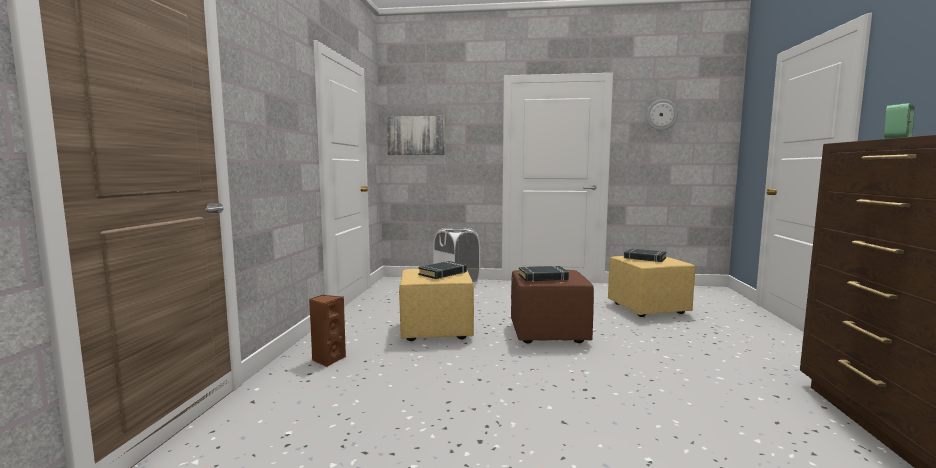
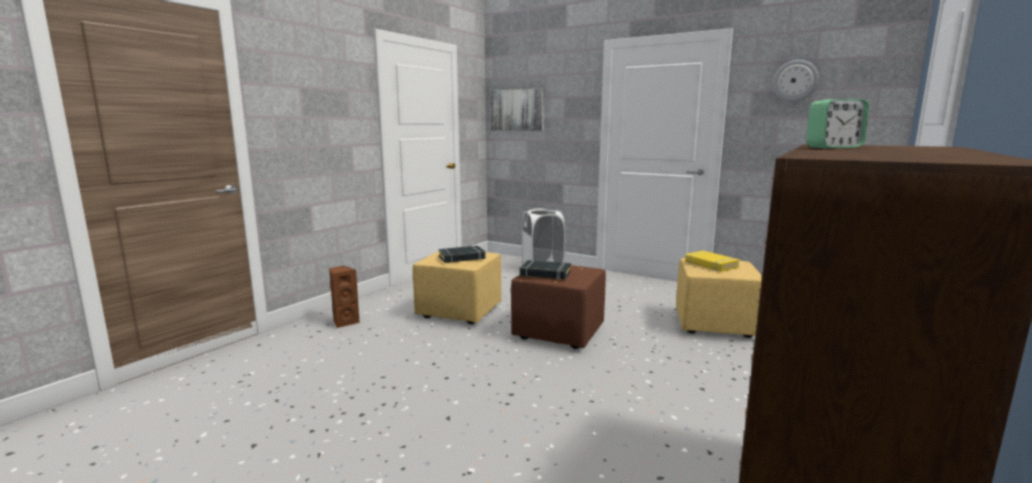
camera: 25 degrees right, 5 degrees up
black book [624,248,666,262] -> yellow book [685,251,740,272]

